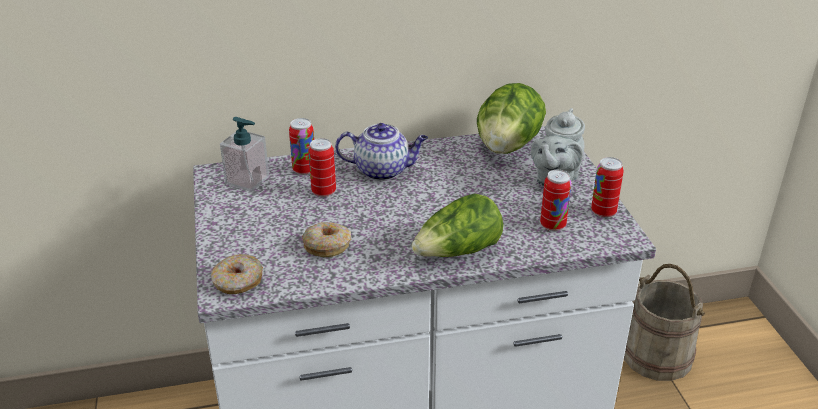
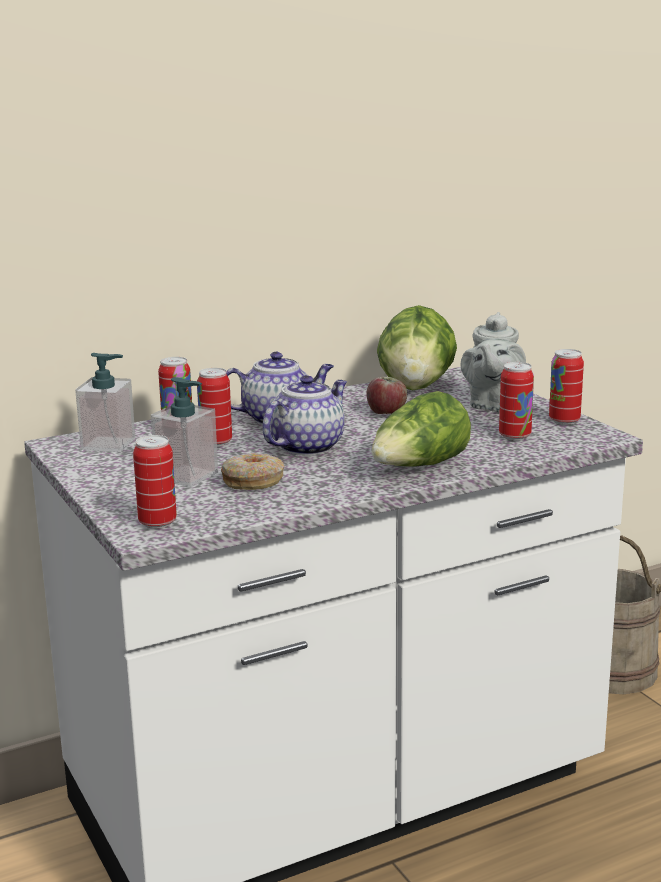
camera: 15 degrees left, 15 degrees down
donut [211,254,263,294] -> can [133,435,177,529]
none -> soap dispenser [151,377,218,487]
none -> teapot [262,375,347,456]
none -> apple [366,377,407,414]

